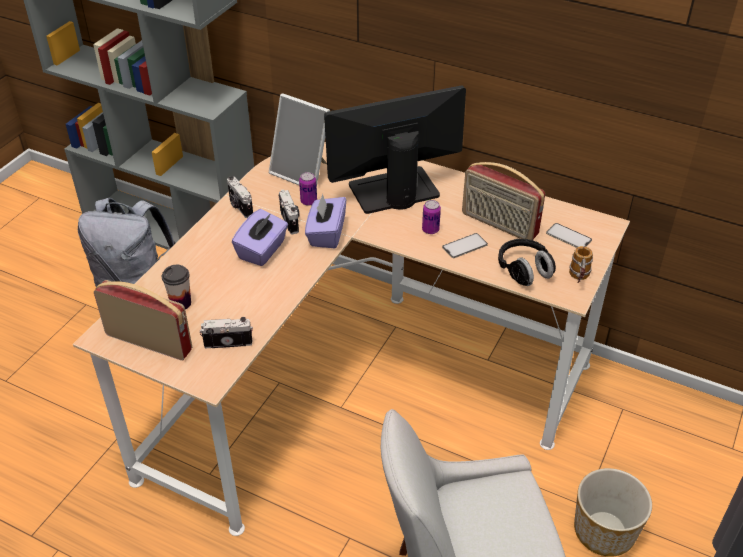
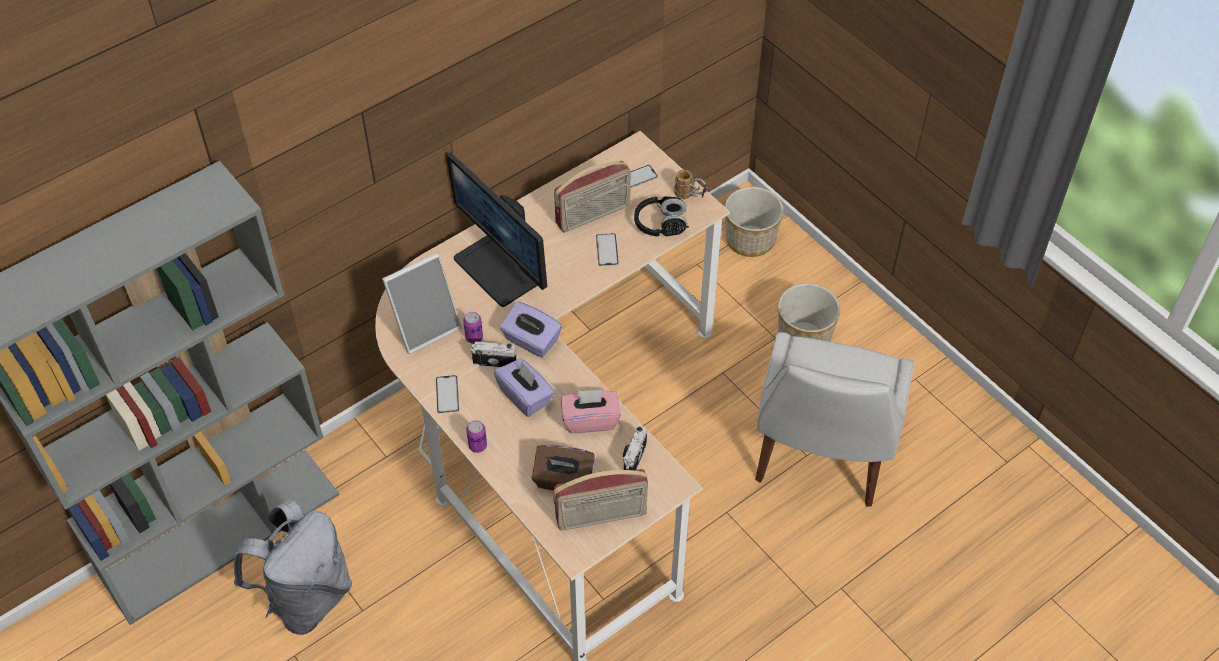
camera: 65 degrees left, 10 degrees up
radio [94,280,192,361] -> radio turned 150 degrees counterclockwise [553,469,648,530]
cup [162,265,191,309] -> brown tissue box [532,445,595,490]
camera [227,176,253,218] -> phone [436,375,459,413]
monitor [324,85,466,214] -> monitor turned 45 degrees counterclockwise [446,152,547,307]
can [422,200,441,234] -> can moved to [466,420,487,453]
none -> pink tissue box [561,390,621,433]
none -> planter [725,187,784,257]

